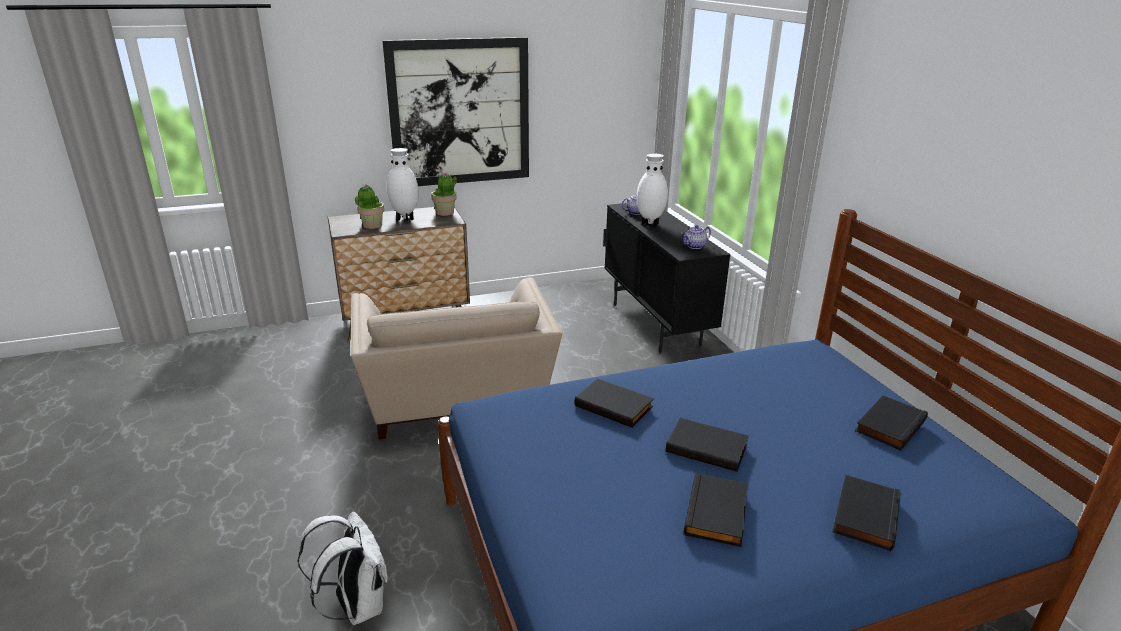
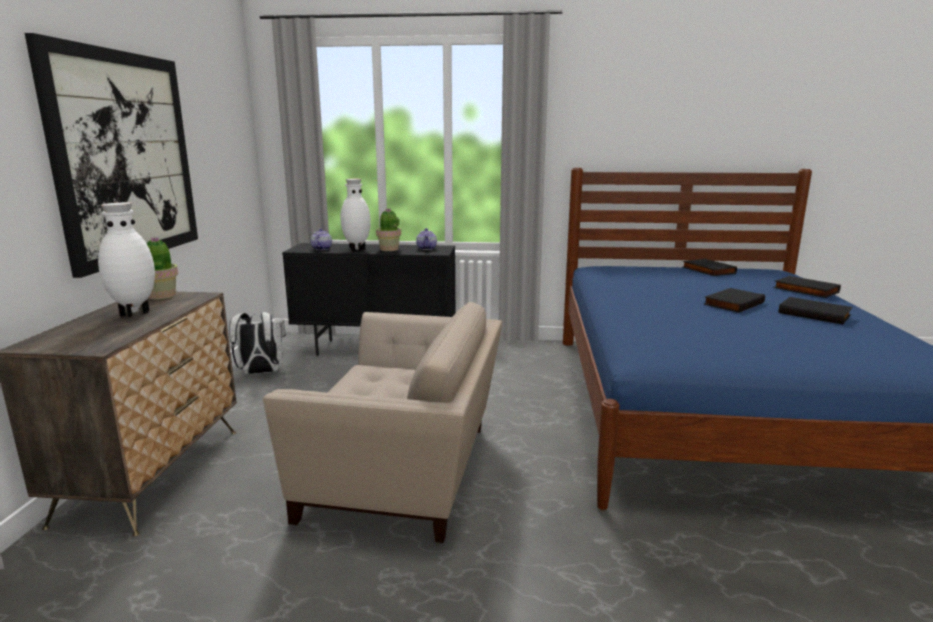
camera: 65 degrees left, 10 degrees down
white backpack [297,511,388,625] -> white backpack moved to [229,312,286,374]
potted plant [355,184,384,229] -> potted plant moved to [376,208,401,251]
black book [574,378,654,428] -> none

